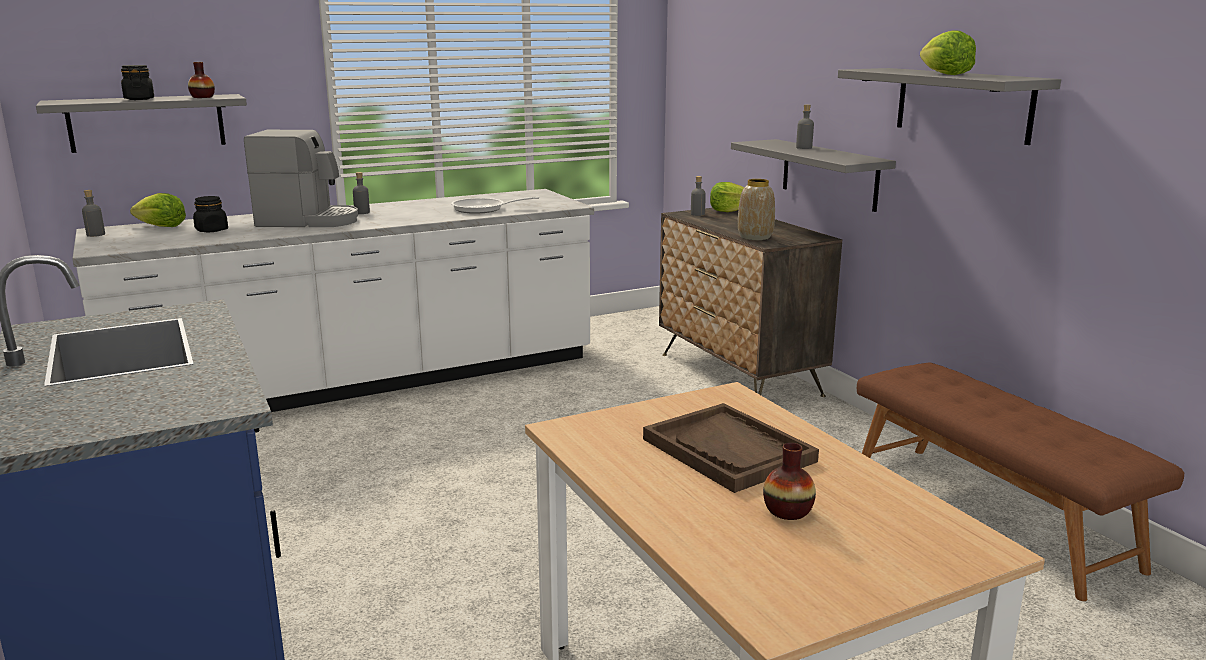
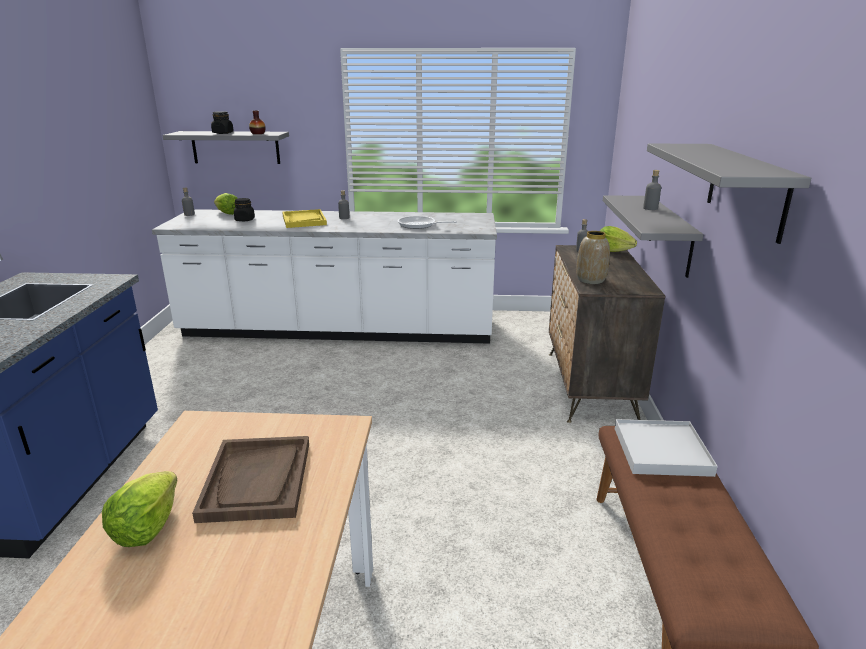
camera: 30 degrees right, 5 degrees up
coffee machine [244,130,358,227] -> yellow tray [282,209,327,228]
vase [763,443,816,520] -> none
lettuce [920,31,976,75] -> lettuce moved to [102,471,177,547]
none -> white tray [615,419,718,477]

